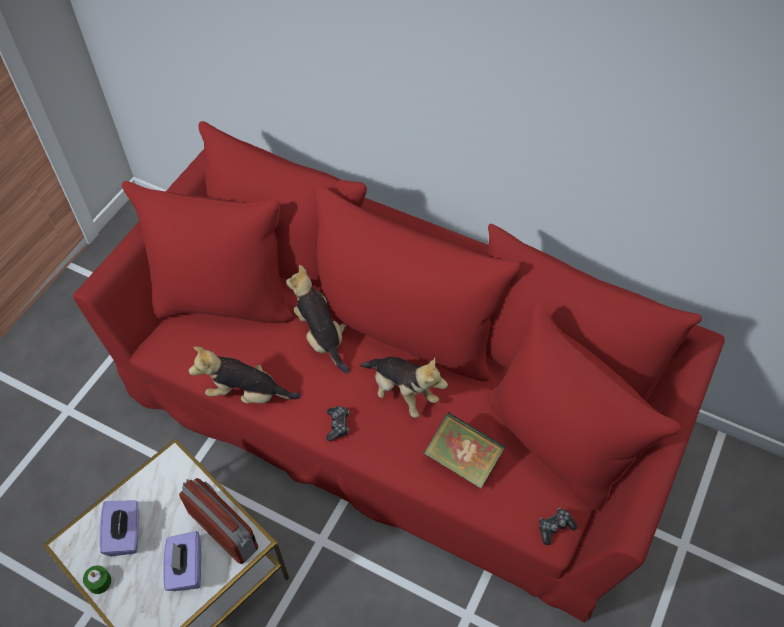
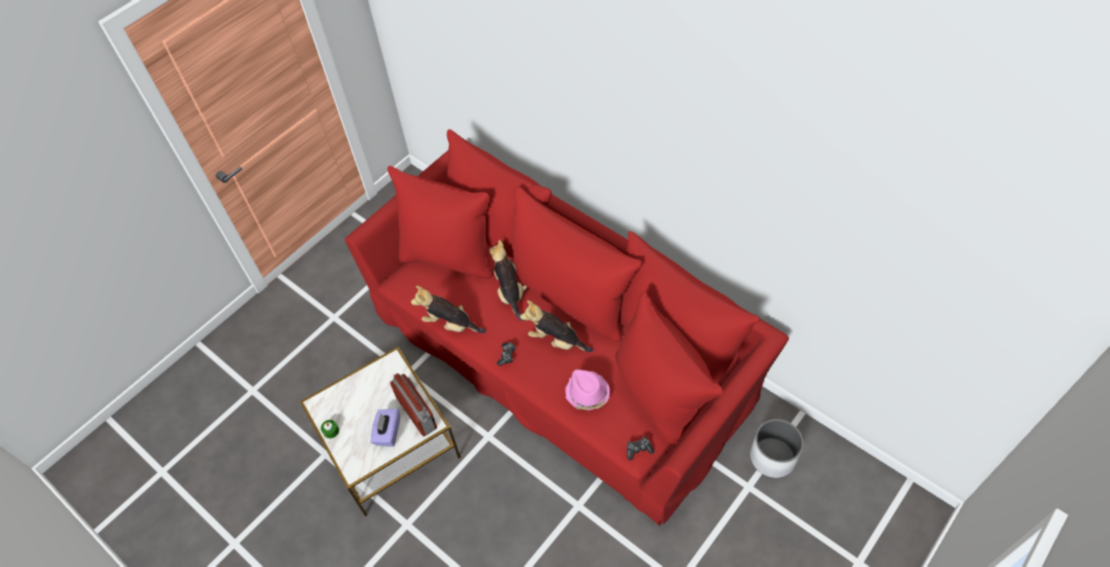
camera: 15 degrees right, 0 degrees up
purple tissue box [99,501,139,556] -> none
plush toy [360,357,448,418] -> plush toy turned 150 degrees clockwise [520,300,593,352]
book [424,412,505,488] -> pink hat [565,369,610,410]
none -> white planter [750,419,803,478]

